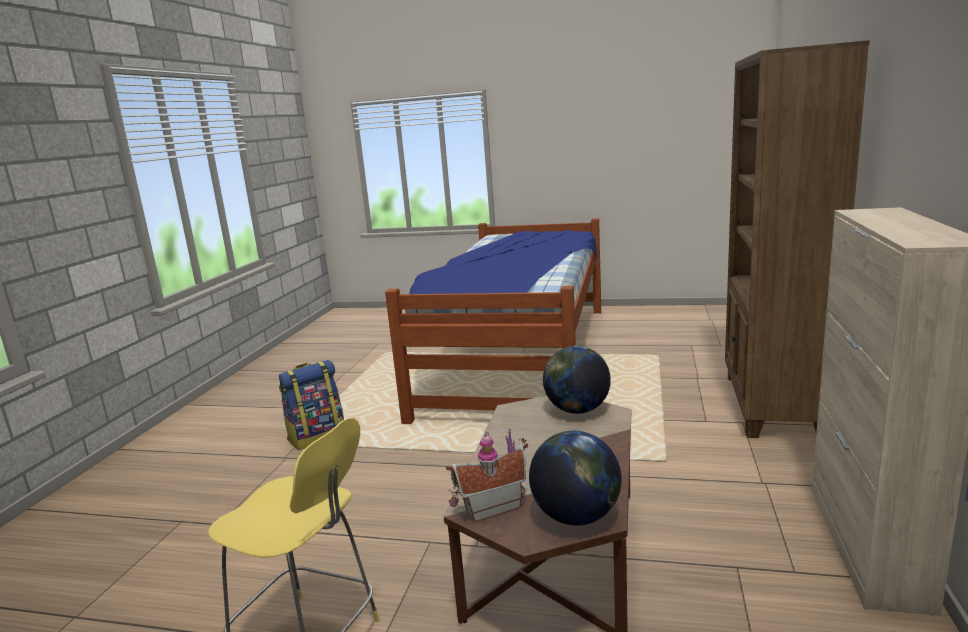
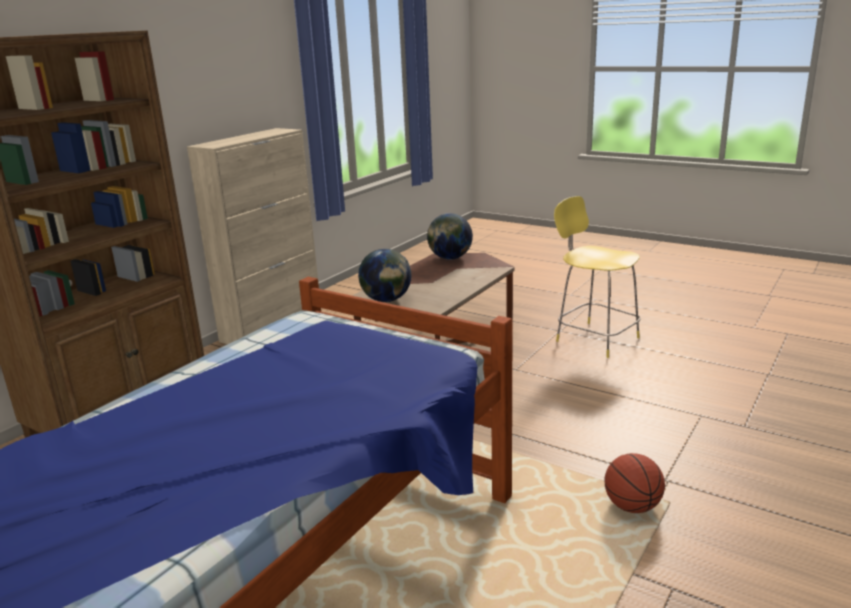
camera: 160 degrees left, 5 degrees up
backpack [279,360,344,450] -> basketball [604,453,665,513]
toy house [446,429,528,522] -> none

